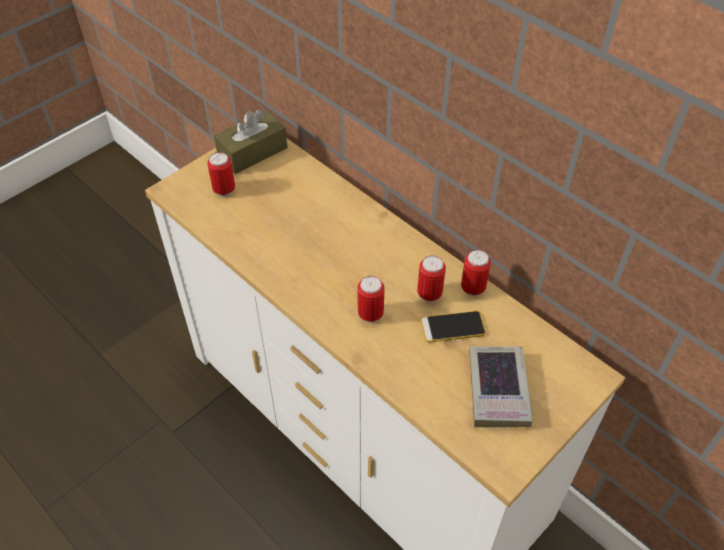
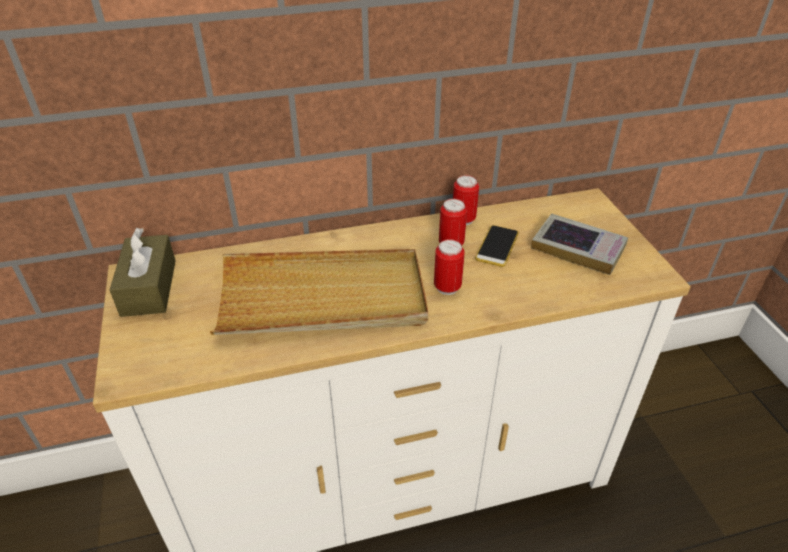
camera: 60 degrees left, 10 degrees down
can [207,152,235,197] -> none
none -> beige tray [210,249,428,335]

